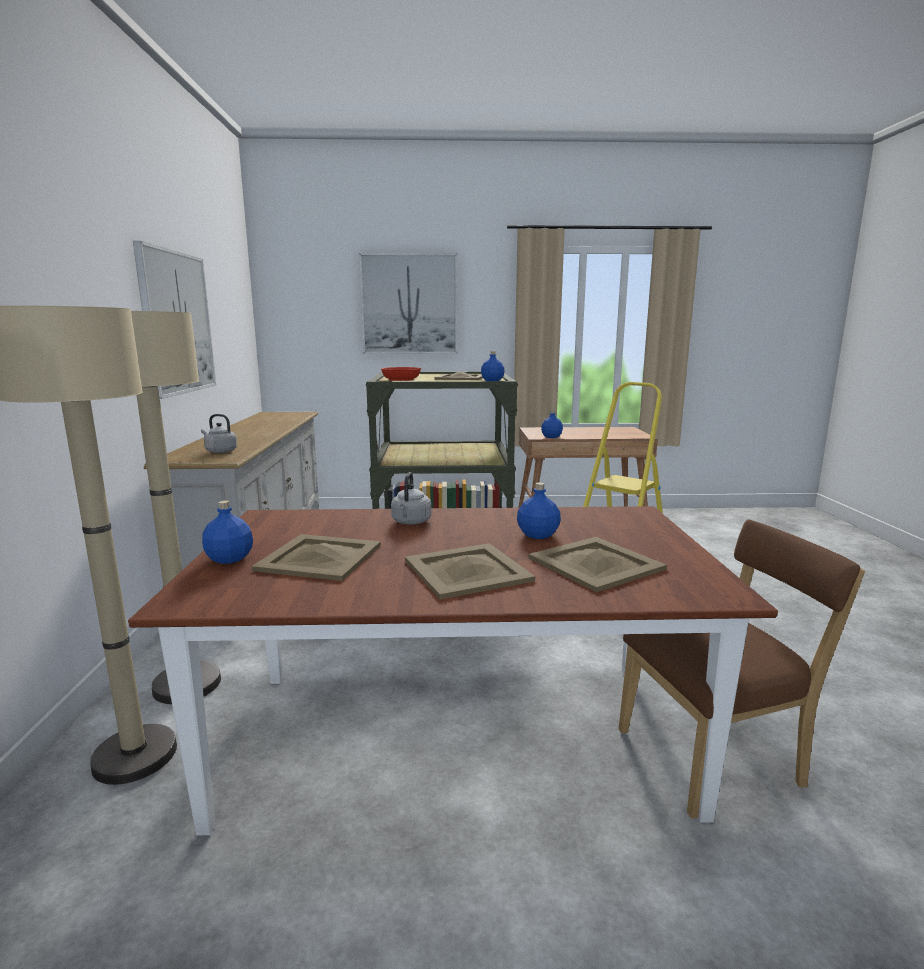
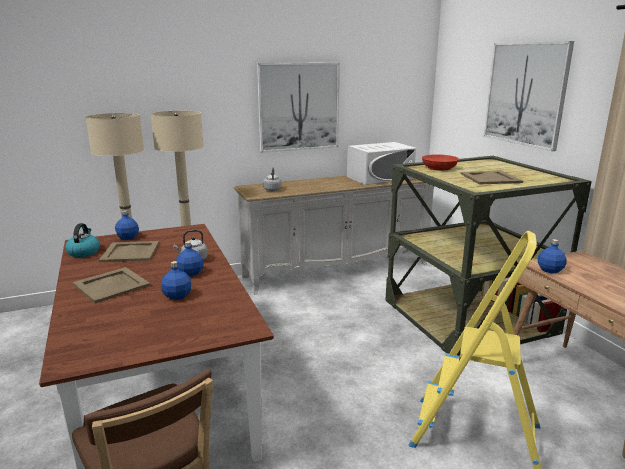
camera: 70 degrees right, 5 degrees up
blue bottle [481,351,505,381] -> blue bottle moved to [176,241,204,276]
beige tray [528,537,667,592] -> none
none -> kettle [65,223,100,257]
none -> white microwave [347,142,416,185]

